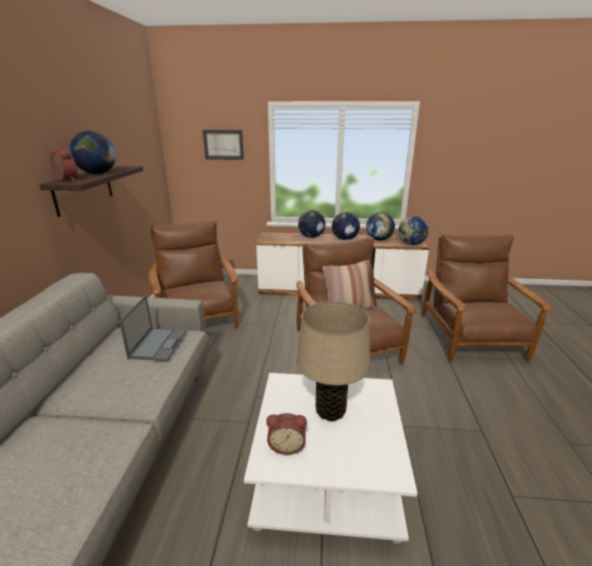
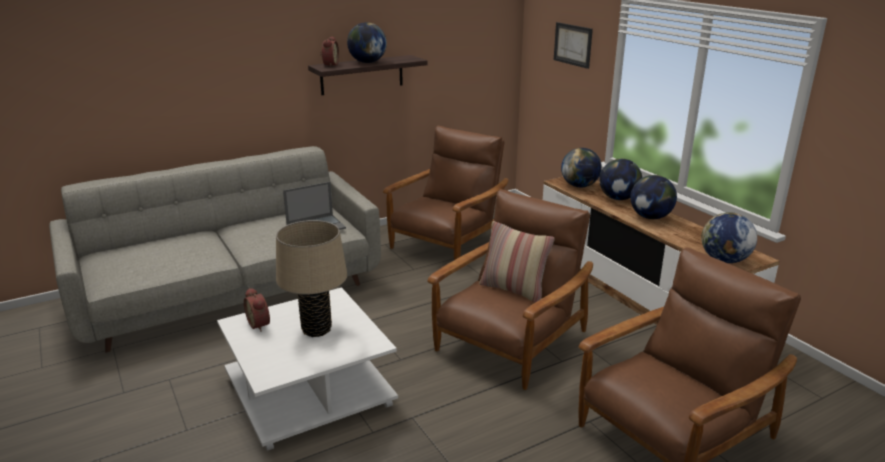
camera: 55 degrees right, 0 degrees up
globe [366,212,395,241] -> globe moved to [561,148,602,187]

